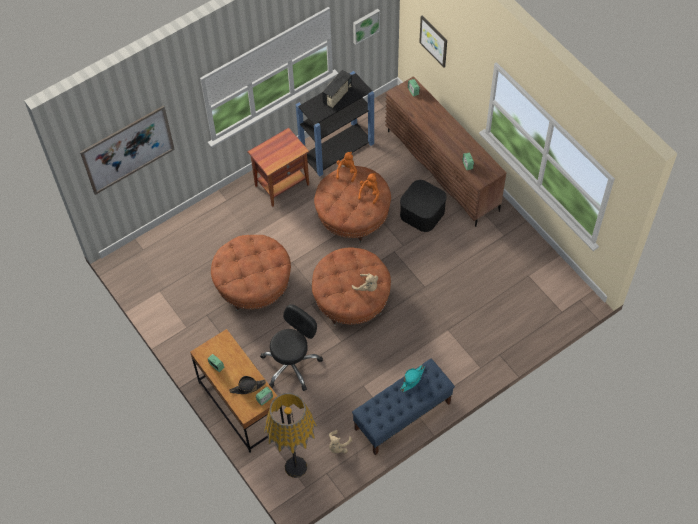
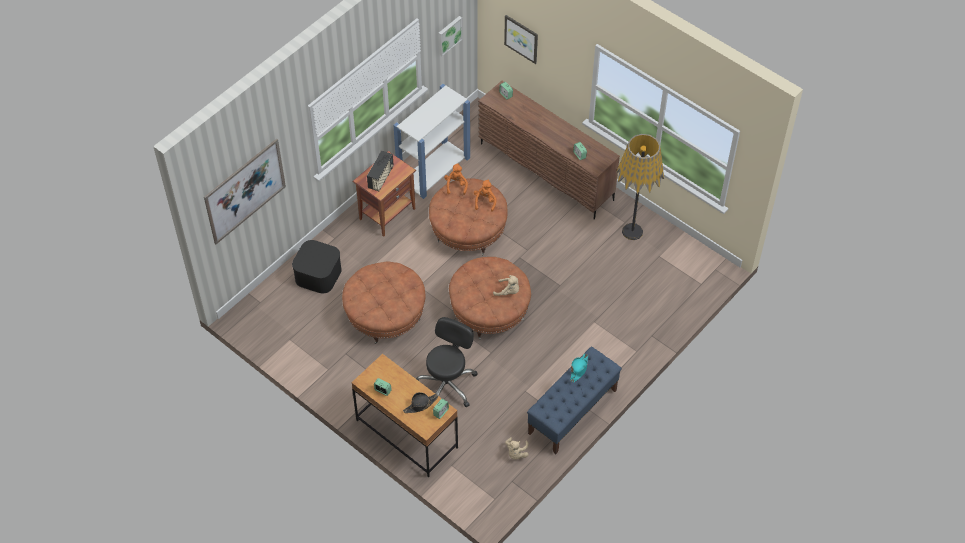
camera: 15 degrees left, 5 degrees down
floor lamp [264,393,317,478] -> floor lamp moved to [616,134,664,240]
black bookcase [296,71,374,177] -> white bookcase [393,84,470,199]
radio [322,70,352,109] -> radio moved to [367,151,394,191]
black storage box [400,180,447,232] -> black storage box moved to [292,240,342,294]

